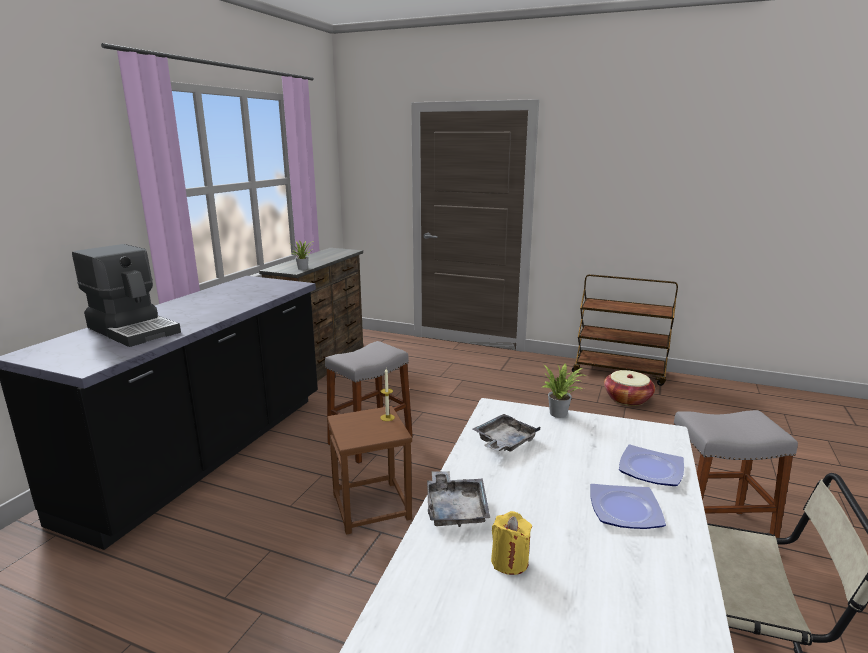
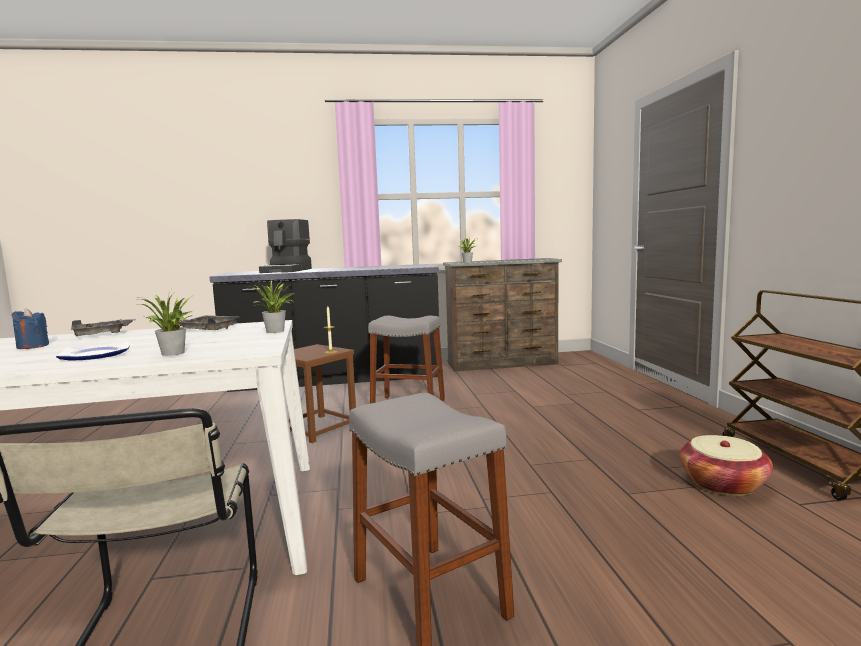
camera: 60 degrees right, 10 degrees down
yellow candle [491,511,532,575] -> blue candle [12,308,49,349]
plate [619,445,684,486] -> potted plant [136,290,194,356]

